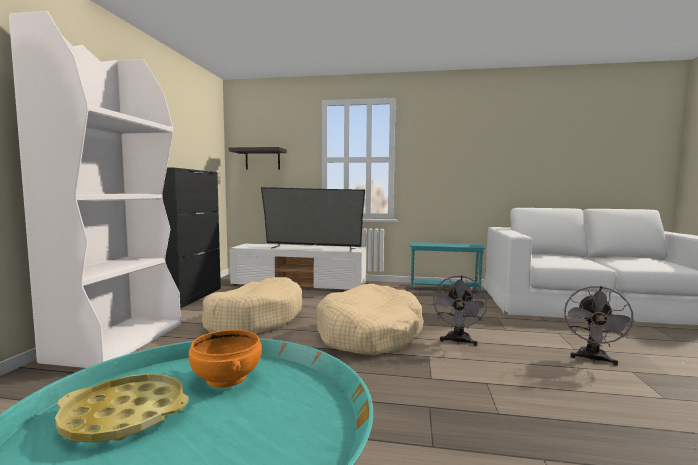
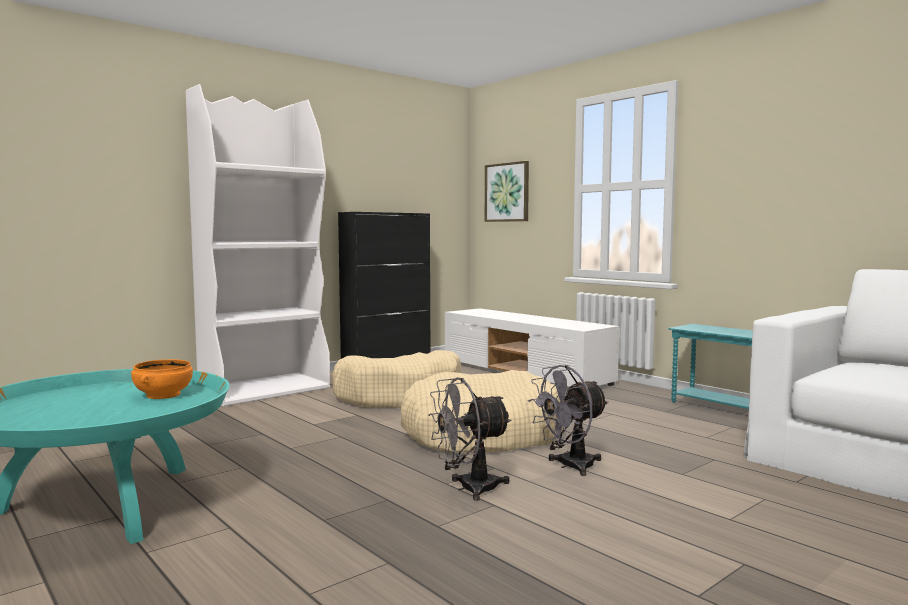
camera: 40 degrees right, 0 degrees up
yellow tray [55,374,189,443] -> none
shelf [229,147,287,169] -> picture [485,161,529,222]
television [261,187,365,252] -> none
grey fan [564,286,636,366] -> grey fan moved to [428,377,512,501]

